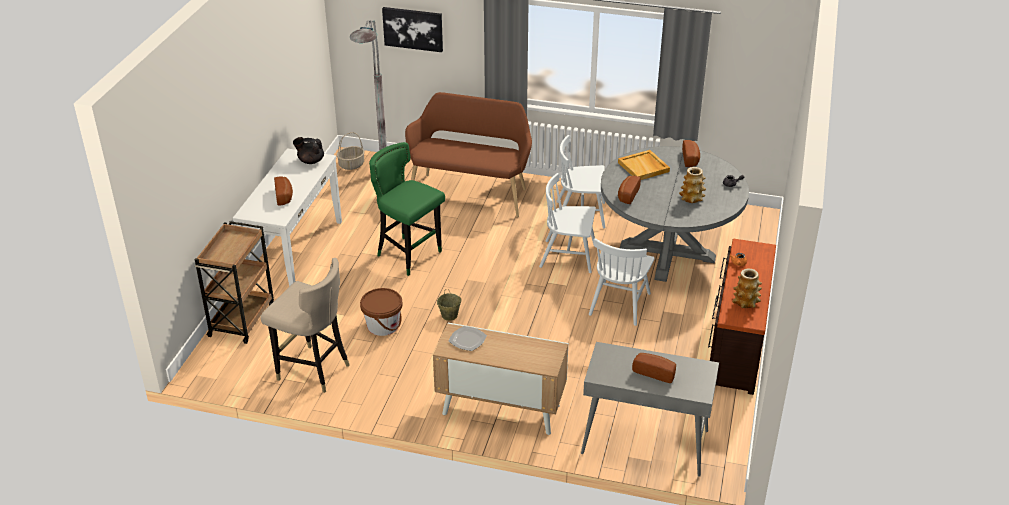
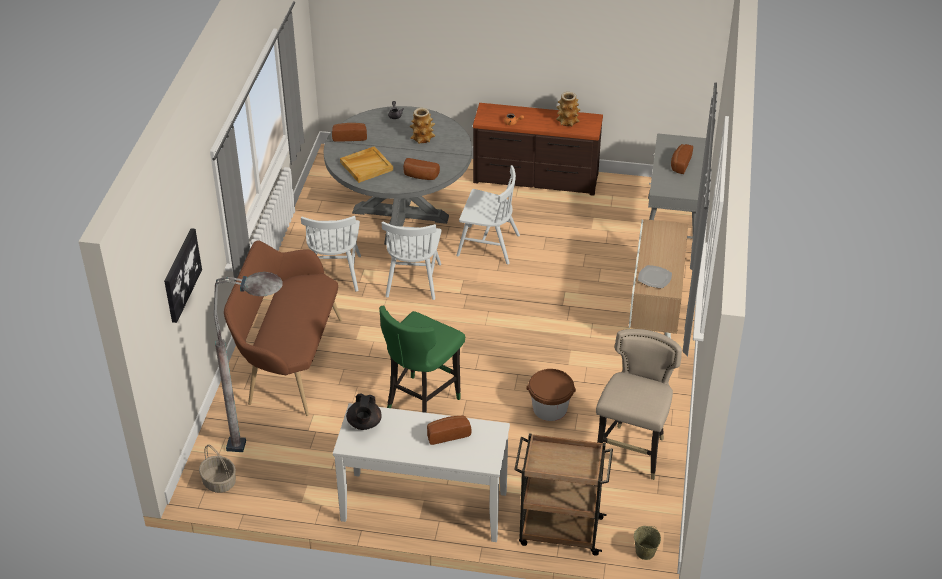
camera: 95 degrees left, 5 degrees up
beige bucket [437,289,461,321] -> beige bucket moved to [634,526,661,560]

